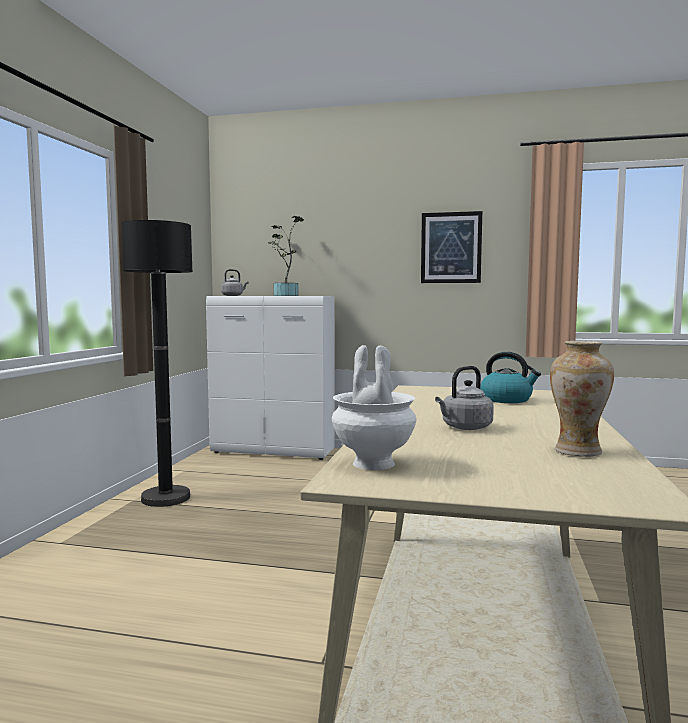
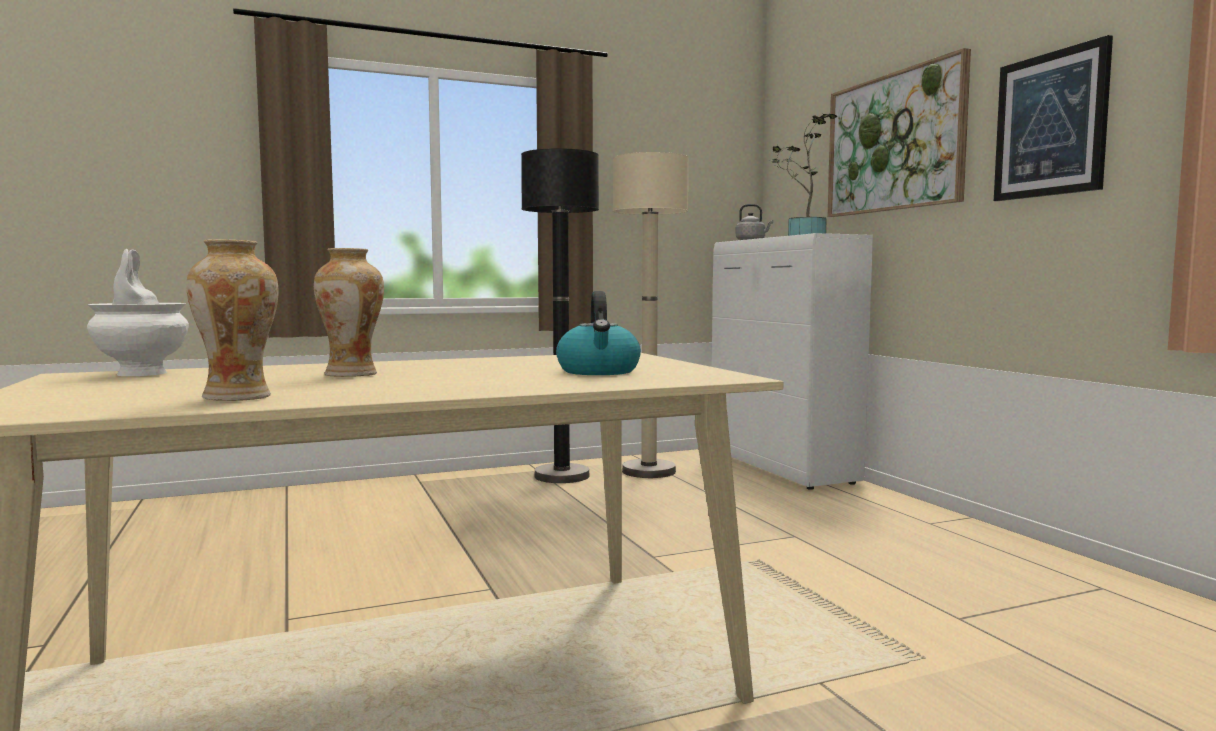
camera: 55 degrees right, 0 degrees up
grey kettle [435,366,494,430] -> vase [314,248,384,377]
none -> beige floor lamp [613,152,688,478]
none -> picture [827,48,971,217]

